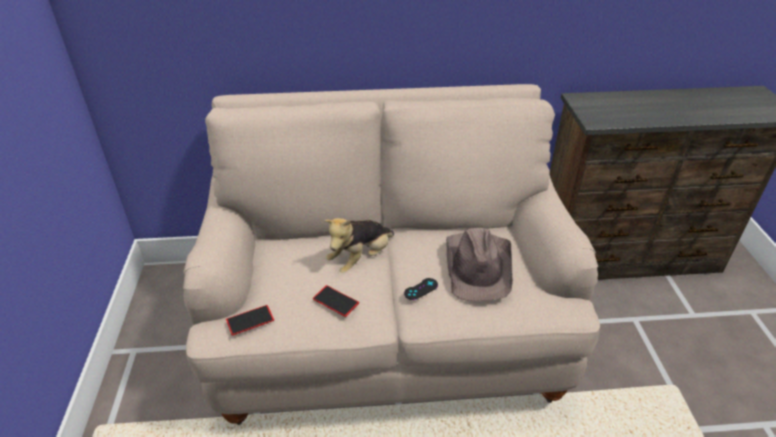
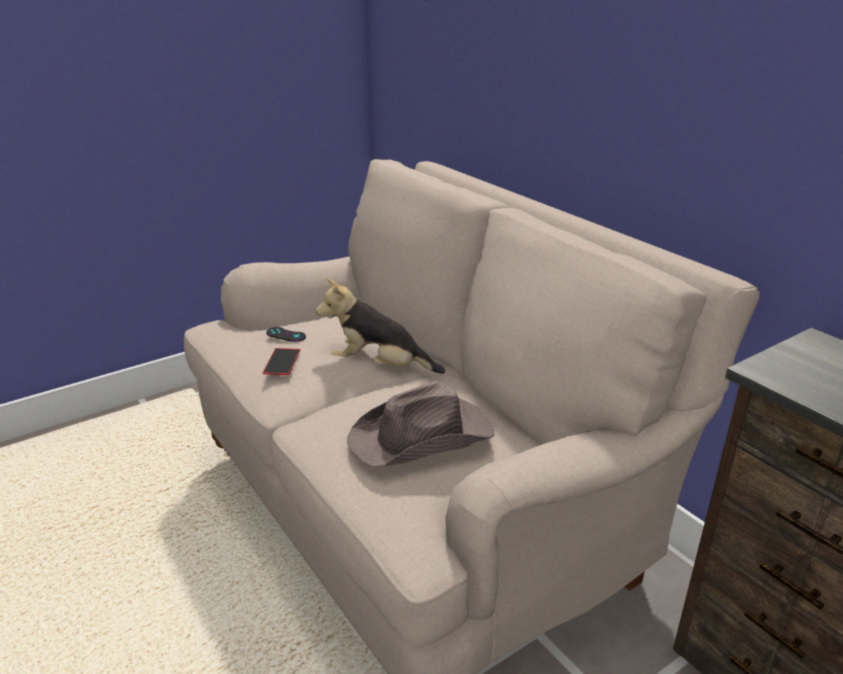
camera: 60 degrees right, 10 degrees down
phone [226,305,274,335] -> none
black game controller [404,278,438,300] -> black game controller moved to [266,327,306,342]

